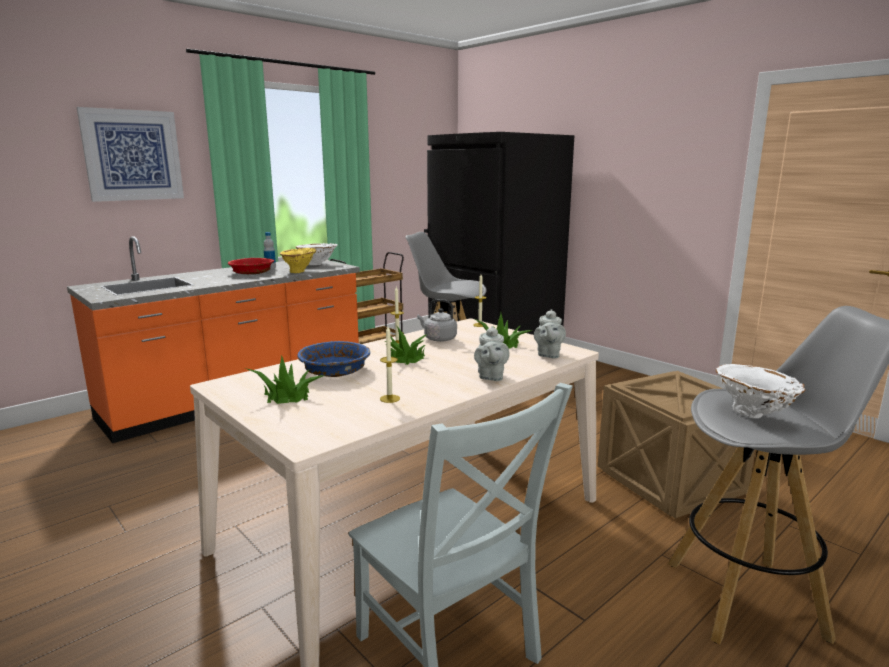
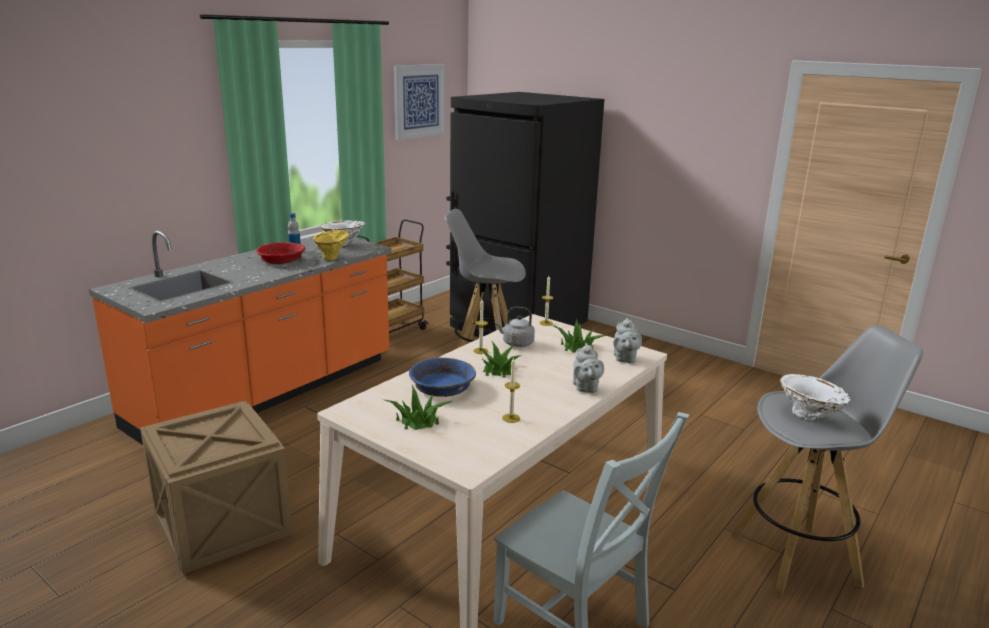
camera: 10 degrees left, 5 degrees up
picture [76,107,184,202] -> picture moved to [394,64,445,140]
crate [598,371,755,519] -> crate moved to [140,401,293,574]

